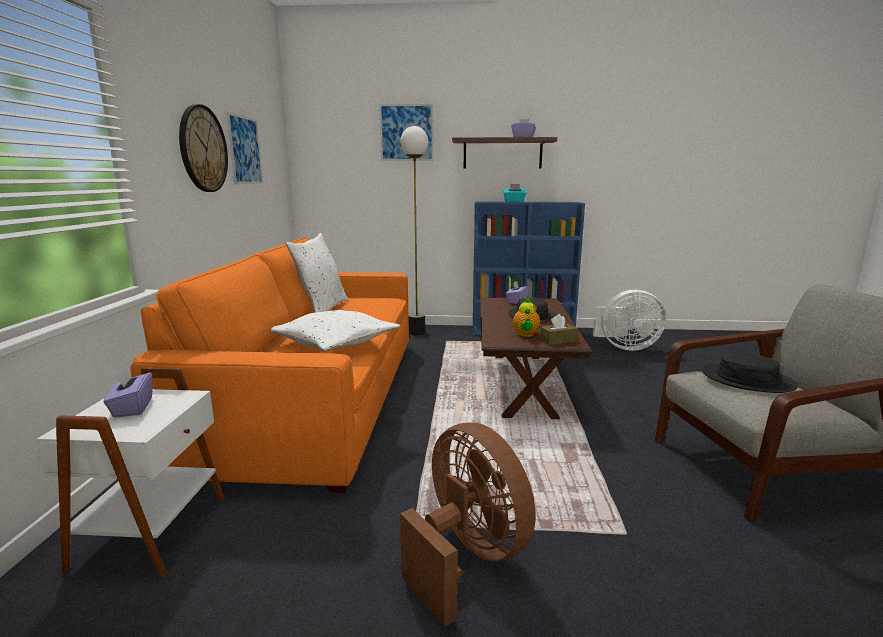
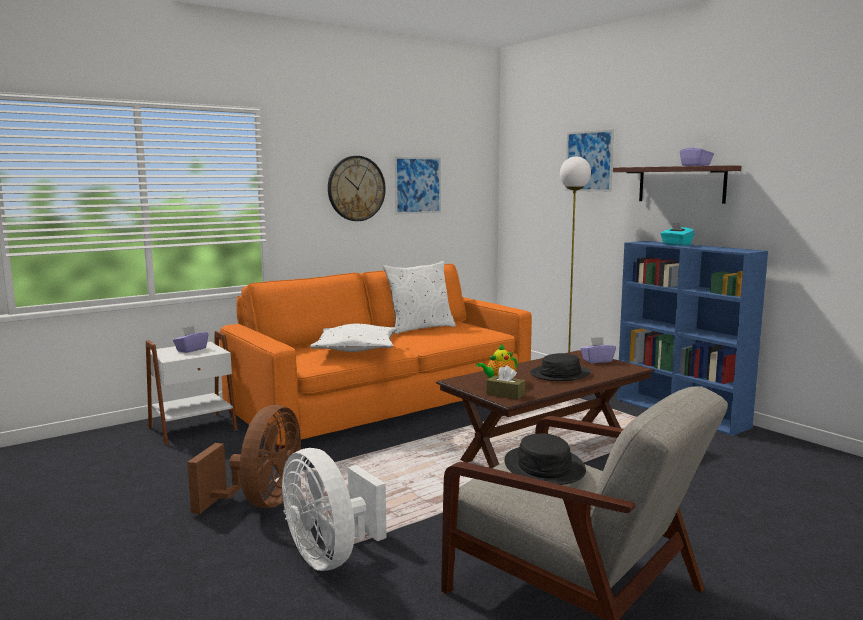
camera: 50 degrees right, 5 degrees down
white fan [593,289,666,351] -> white fan moved to [282,448,386,571]

